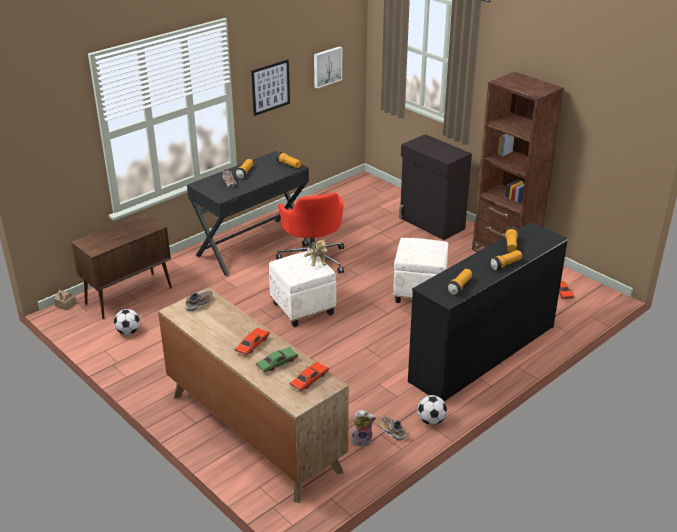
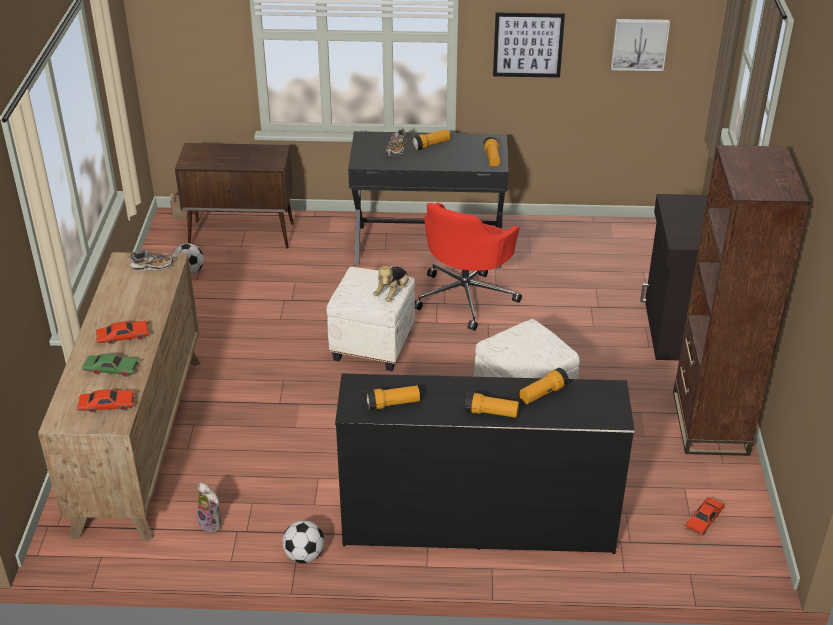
camera: 45 degrees right, 5 degrees up
shoe [380,416,406,441] -> none

